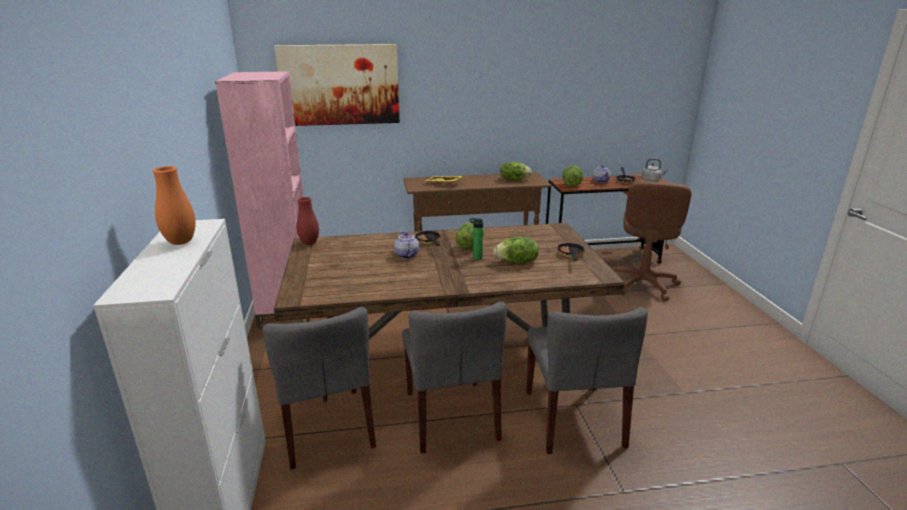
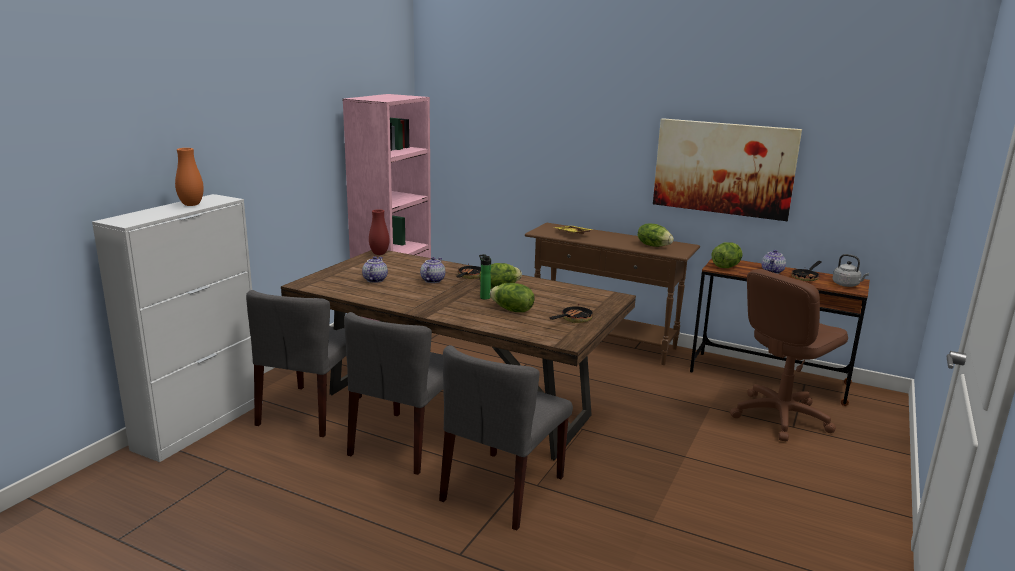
camera: 35 degrees right, 5 degrees down
picture [274,44,400,126] -> picture moved to [653,118,802,221]
none -> teapot [362,256,388,283]

